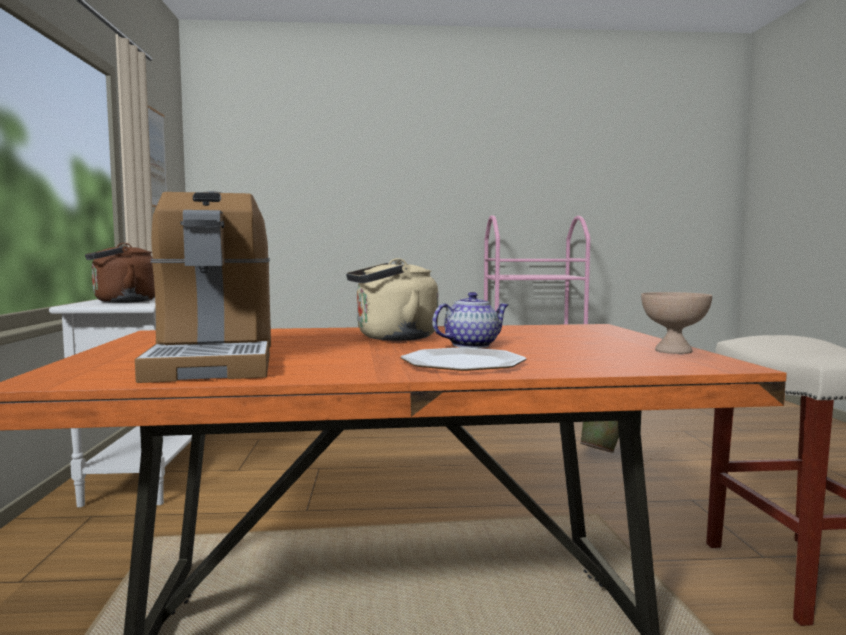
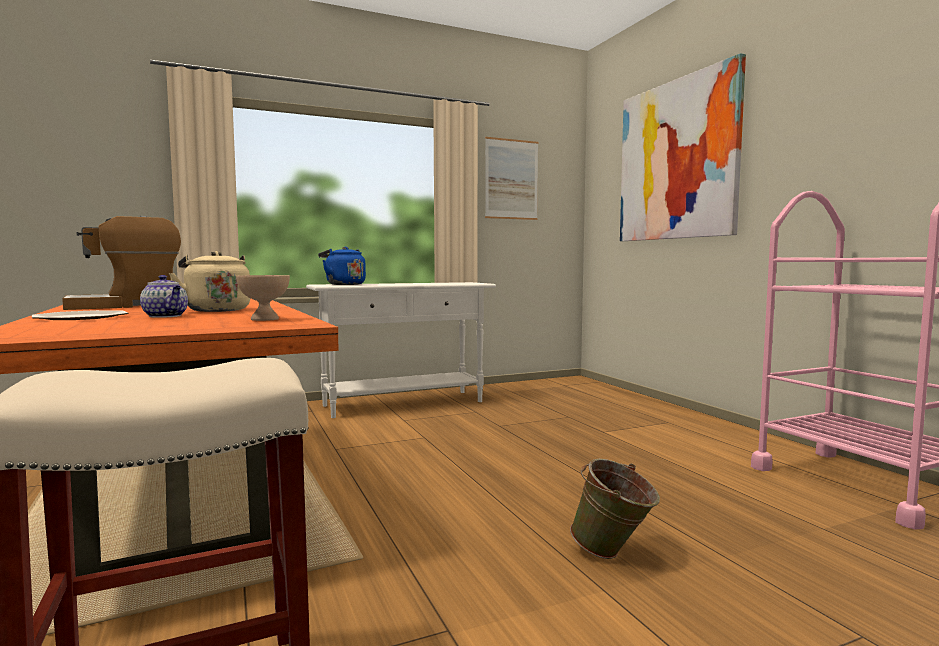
camera: 70 degrees right, 0 degrees up
brown kettle [85,243,155,303] -> blue kettle [318,247,366,285]
beige bowl [641,292,712,354] -> beige bowl moved to [236,275,290,321]
none -> picture [620,53,746,241]

